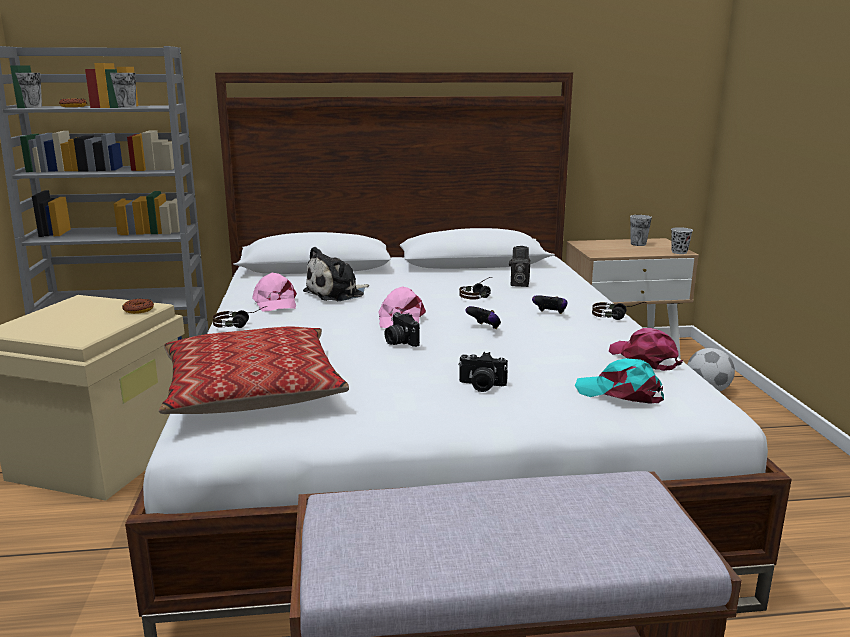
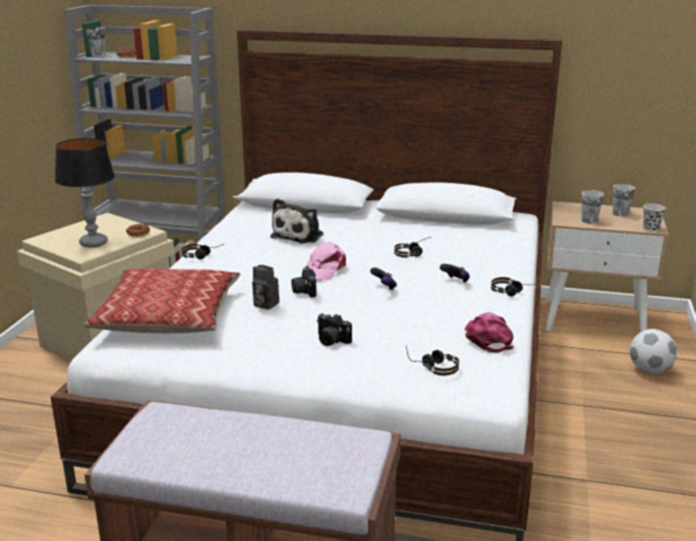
camera: 20 degrees right, 5 degrees up
cup [110,73,136,108] -> cup moved to [581,190,604,223]
pink cap [252,273,297,312] -> none
plush toy [303,247,369,301] -> plush toy turned 45 degrees counterclockwise [270,198,323,244]
camera [509,246,531,287] -> camera moved to [252,264,279,310]
turquoise cap [575,358,664,404] -> headphones [406,346,459,376]
none -> table lamp [55,138,115,248]

